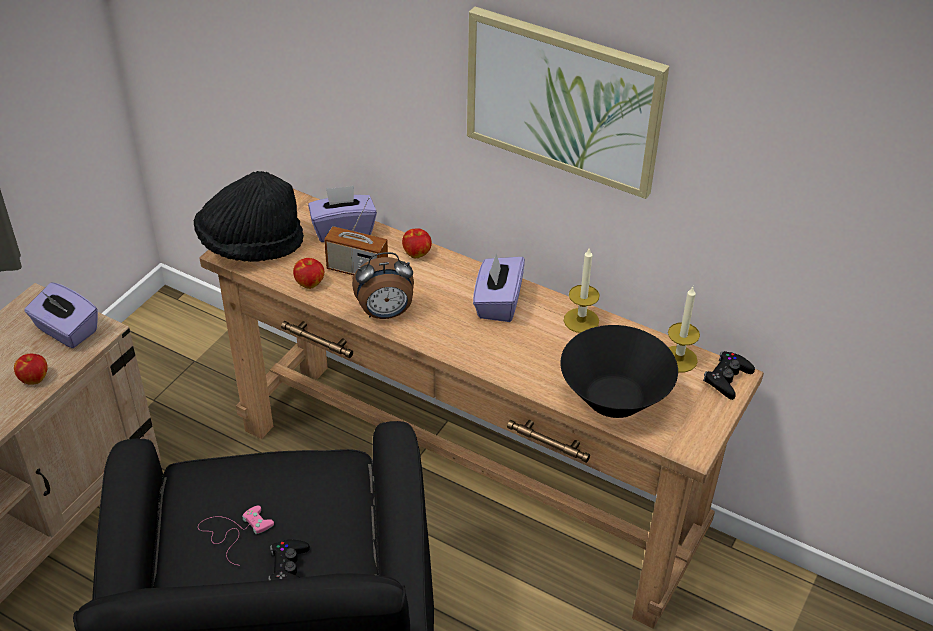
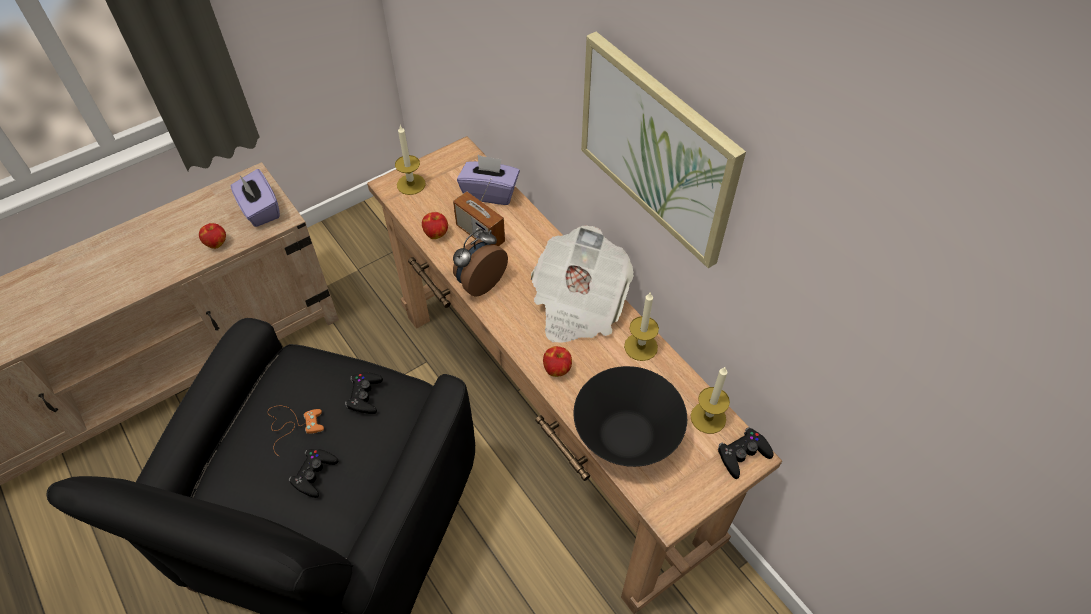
camera: 25 degrees right, 10 degrees up
black hat [194,171,304,262] -> candle [395,125,425,195]
pink game controller [198,506,274,566] -> orange game controller [268,406,324,457]
alarm clock [352,252,414,319] -> alarm clock turned 120 degrees clockwise [453,229,508,297]
apple [402,229,432,258] -> apple moved to [543,346,572,377]
purple tissue box [473,254,525,322] -> newspaper [531,226,634,343]
none -> black game controller [345,372,383,414]

